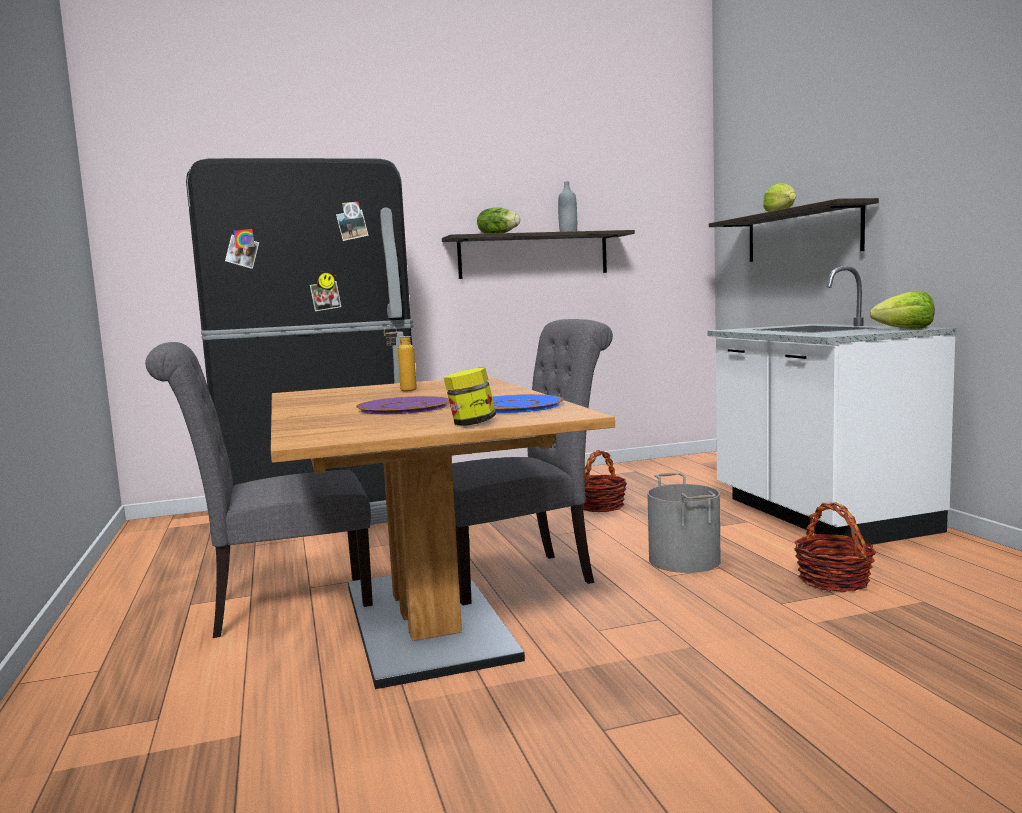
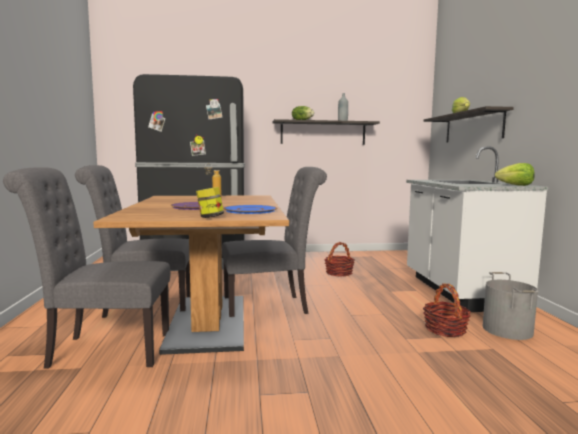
camera: 10 degrees right, 0 degrees up
grey bucket [647,473,721,573] -> grey bucket moved to [483,272,538,340]
none -> grey chair [3,167,171,369]

